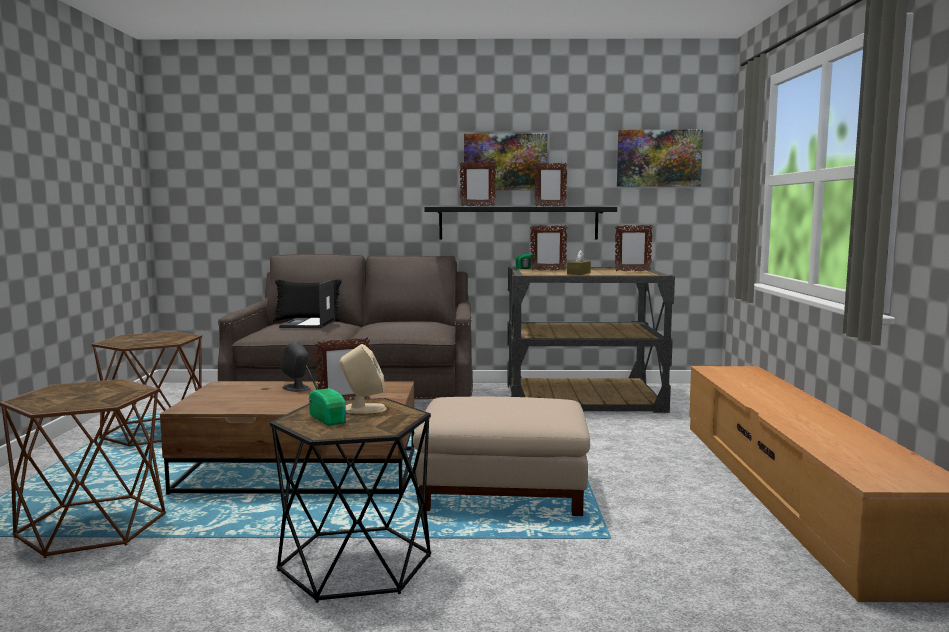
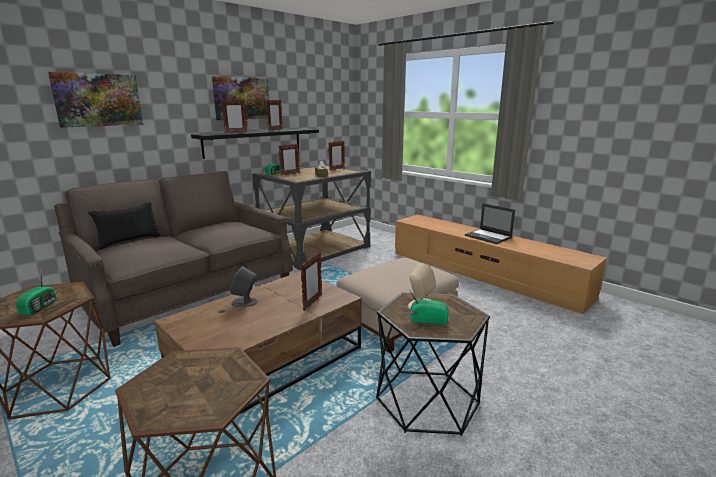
camera: 45 degrees left, 10 degrees up
laptop [279,279,335,328] -> laptop moved to [465,203,515,244]
picture [617,130,703,186] -> picture moved to [48,72,143,128]
none -> radio [16,269,57,315]

